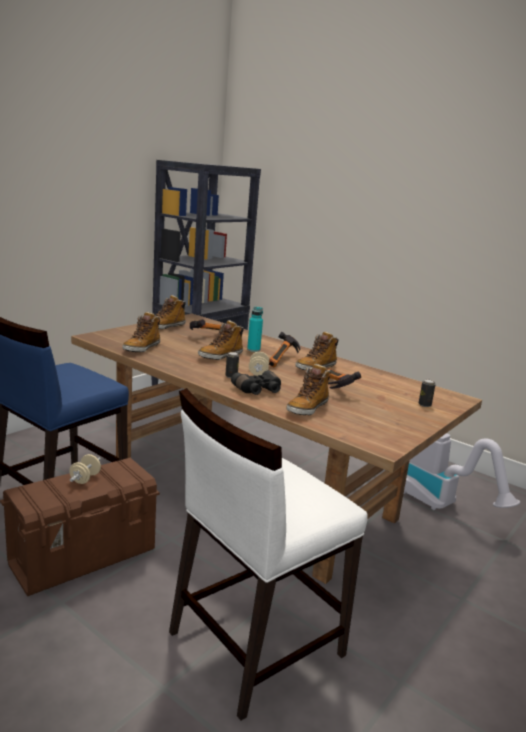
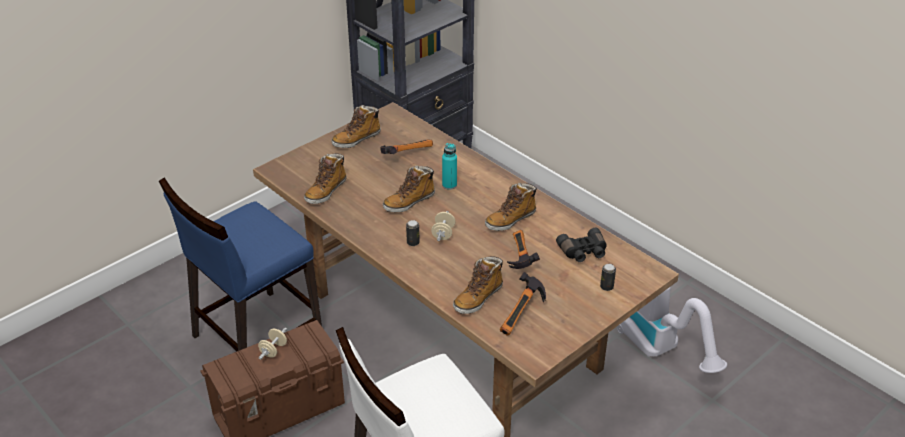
camera: 10 degrees right, 20 degrees up
black binoculars [231,370,281,395] -> black binoculars moved to [556,228,607,262]
hammer [269,332,300,368] -> hammer moved to [500,272,546,335]

